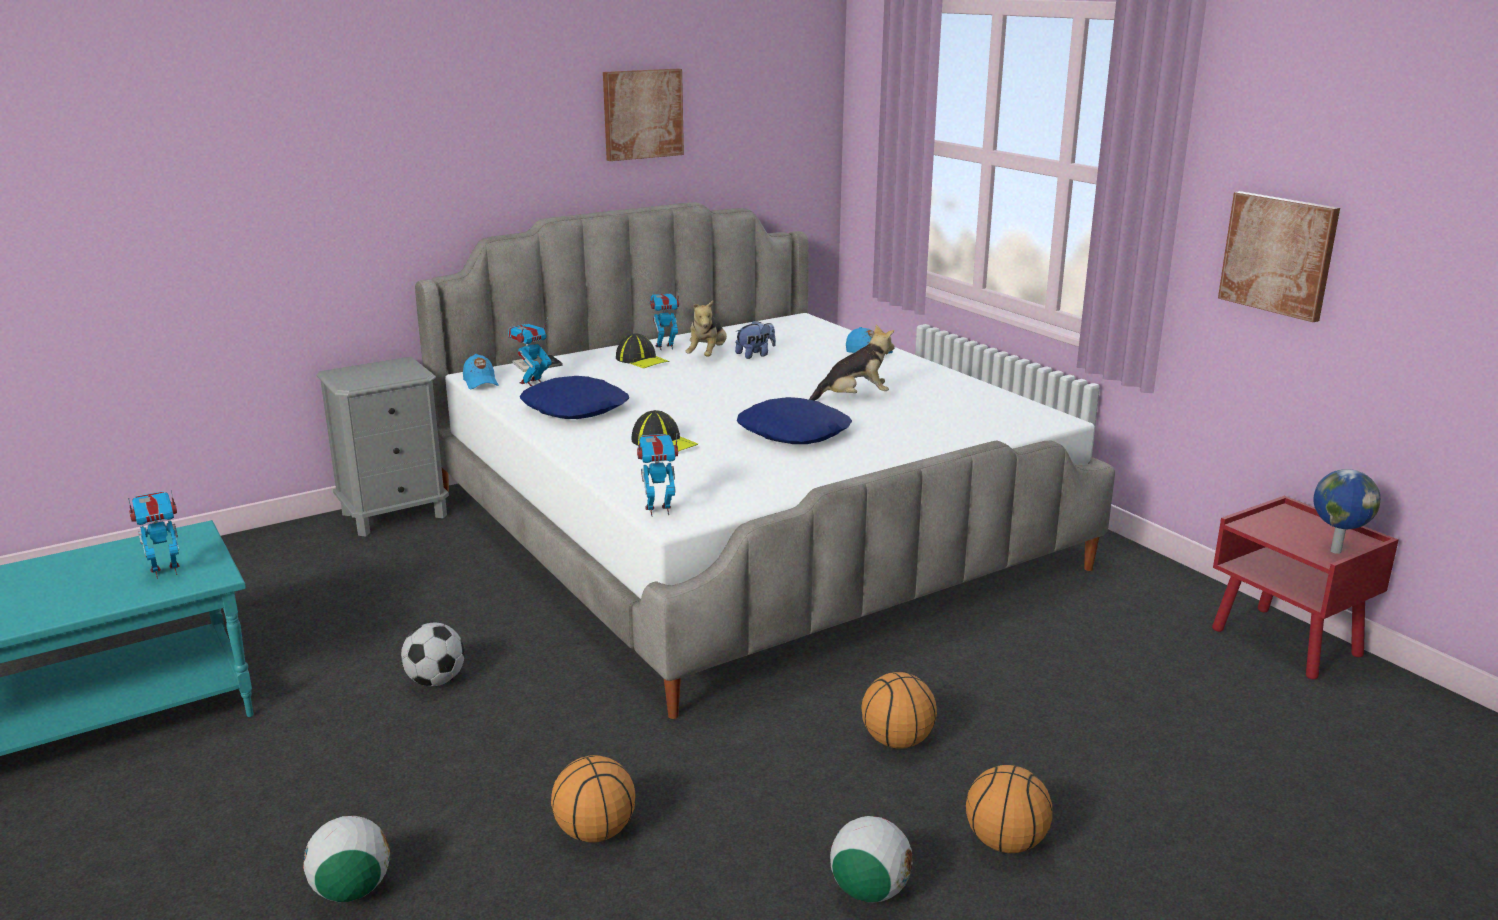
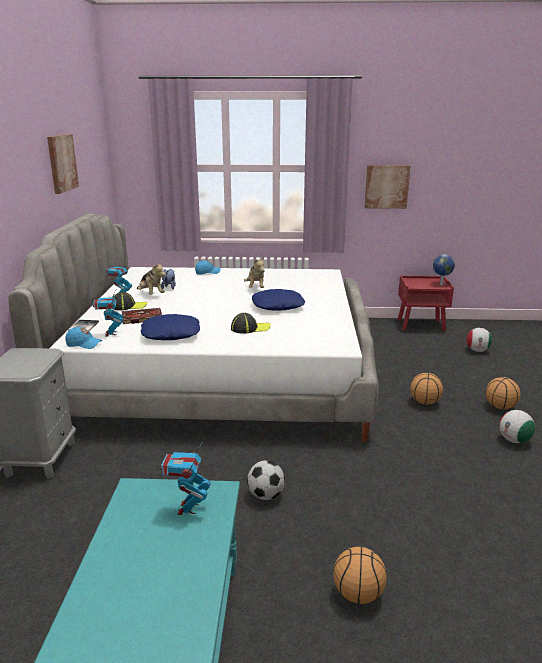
camera: 55 degrees left, 0 degrees up
football [303,816,390,902] -> football moved to [466,328,492,352]
basketball [551,755,636,843] -> basketball moved to [333,547,387,604]
toy robot [637,434,678,517] -> none
plush toy [809,325,895,401] -> plush toy turned 150 degrees clockwise [244,257,265,288]
none -> book [122,308,162,324]

